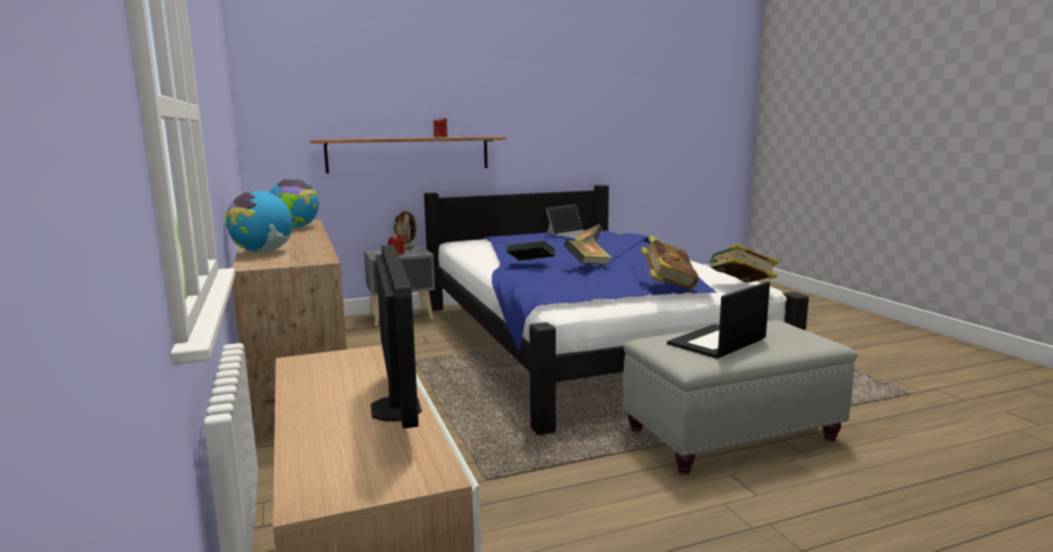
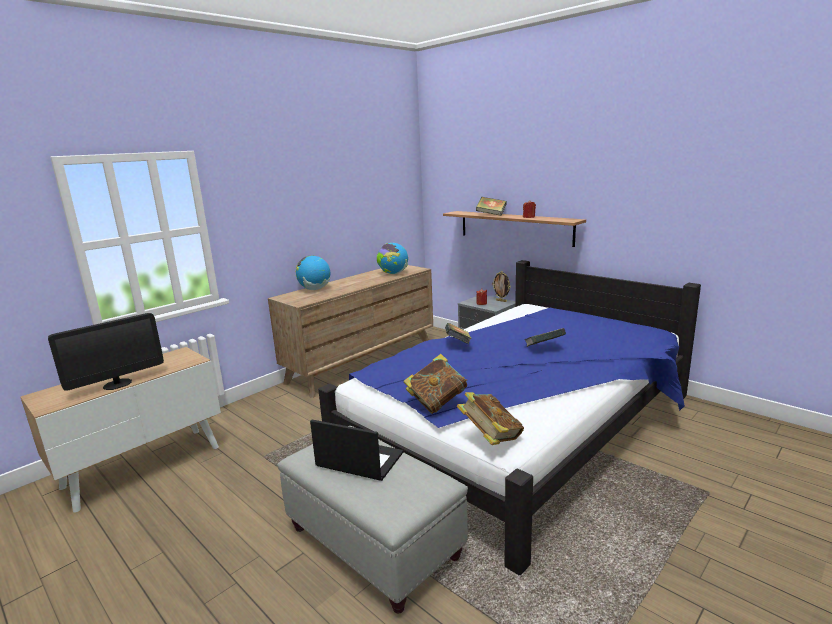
camera: 65 degrees right, 5 degrees up
laptop [546,205,603,238] -> none
book [564,240,612,265] -> book moved to [476,197,507,216]

